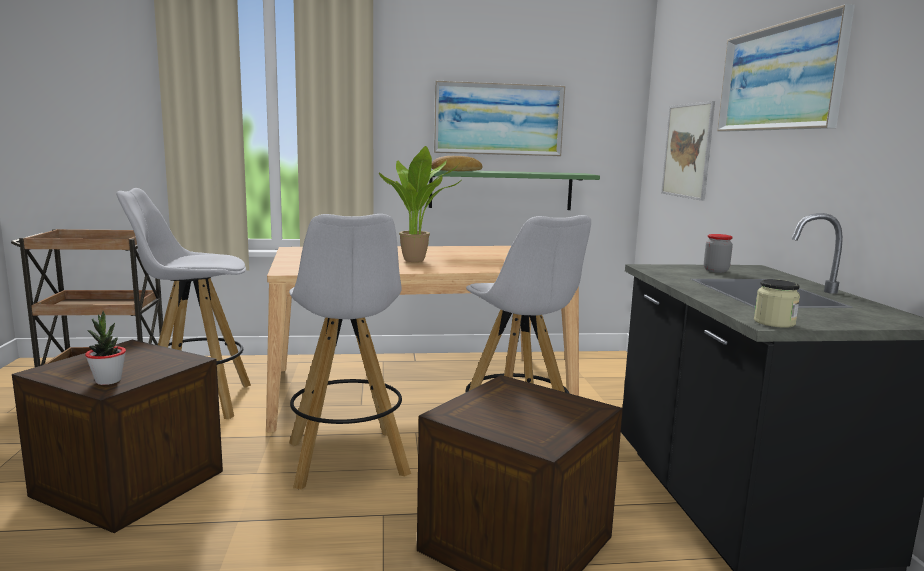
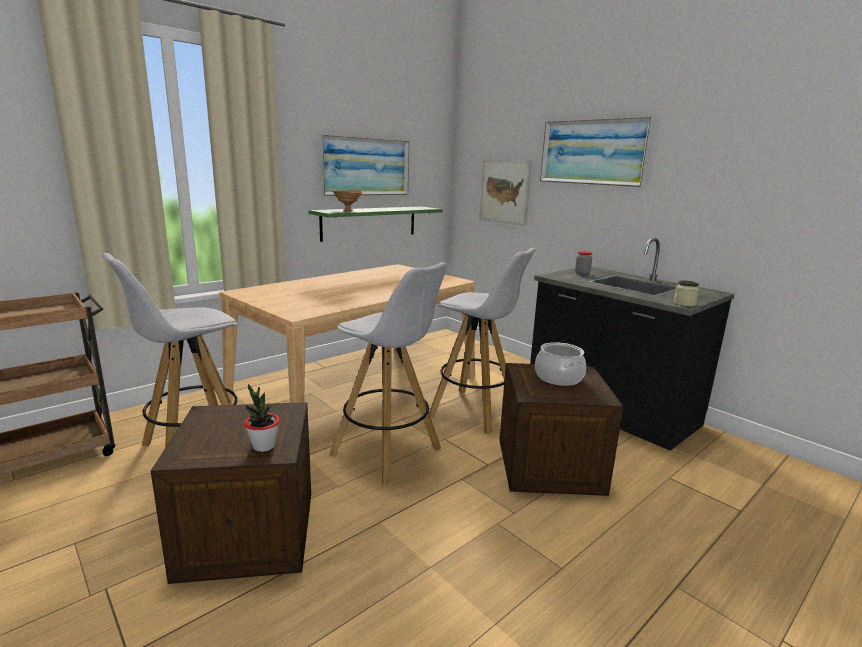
camera: 35 degrees left, 5 degrees up
potted plant [379,146,461,262] -> none
bread [431,156,483,171] -> brown bowl [332,190,363,211]
none -> cooking pot [535,342,586,386]

